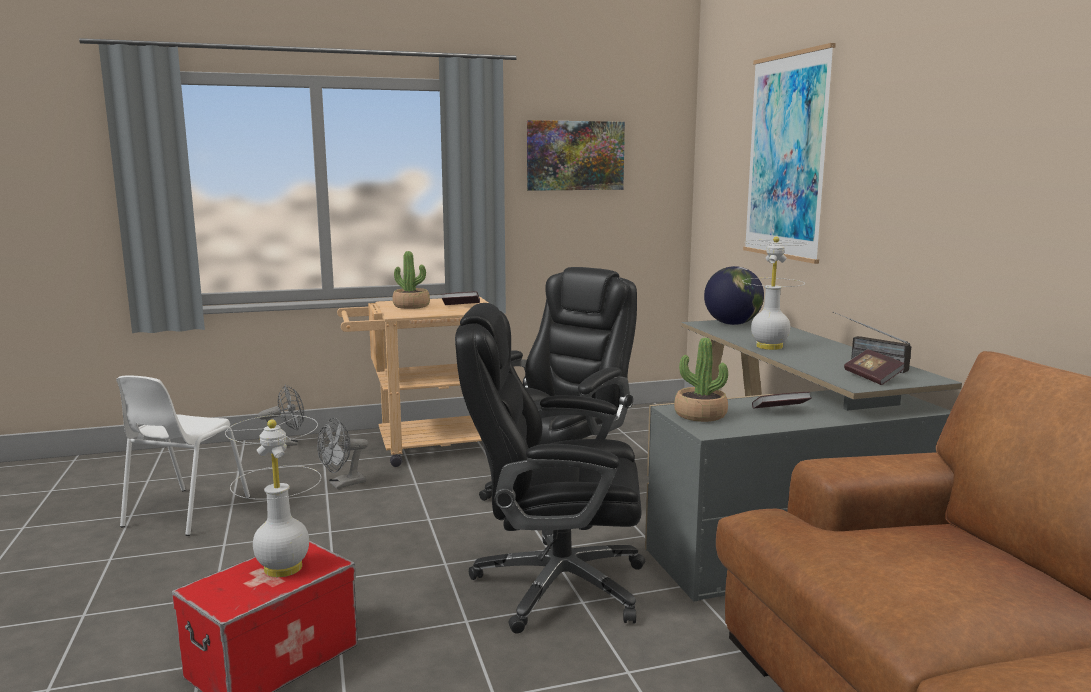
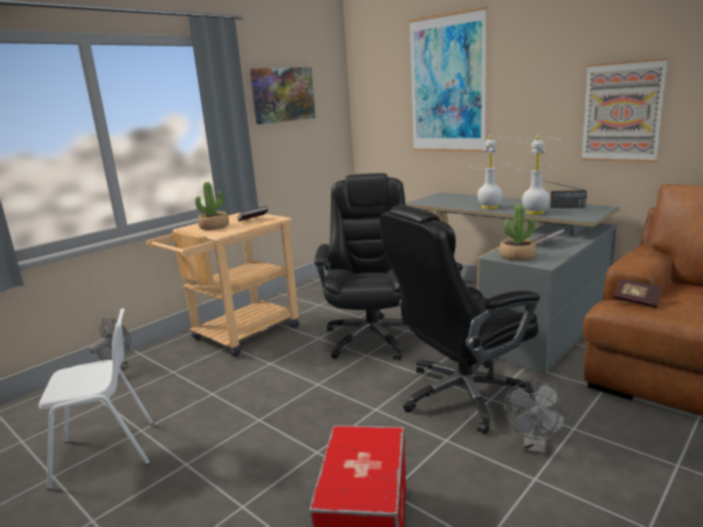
camera: 30 degrees left, 5 degrees up
white chair [116,375,250,536] -> white chair turned 90 degrees counterclockwise [39,308,153,490]
white table lamp [225,415,321,577] -> white table lamp moved to [516,136,561,215]
grey fan [317,418,368,489] -> grey fan moved to [504,380,570,455]
globe [704,266,764,325] -> none
book [844,349,905,385] -> book moved to [614,279,663,308]
none -> picture [581,58,668,162]

